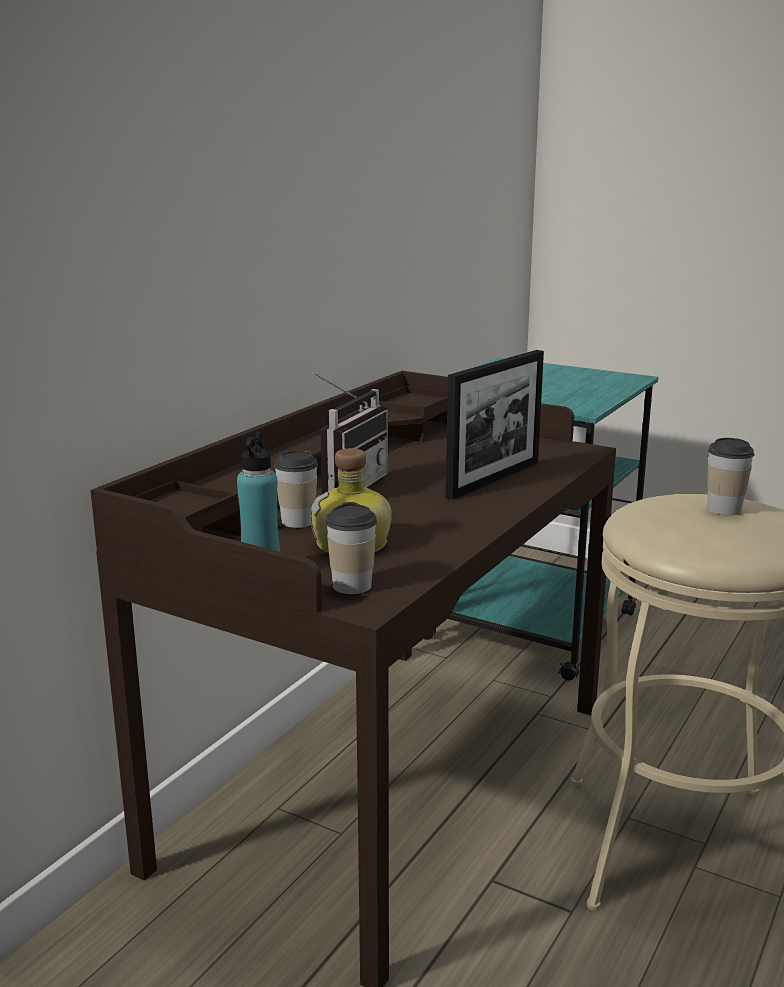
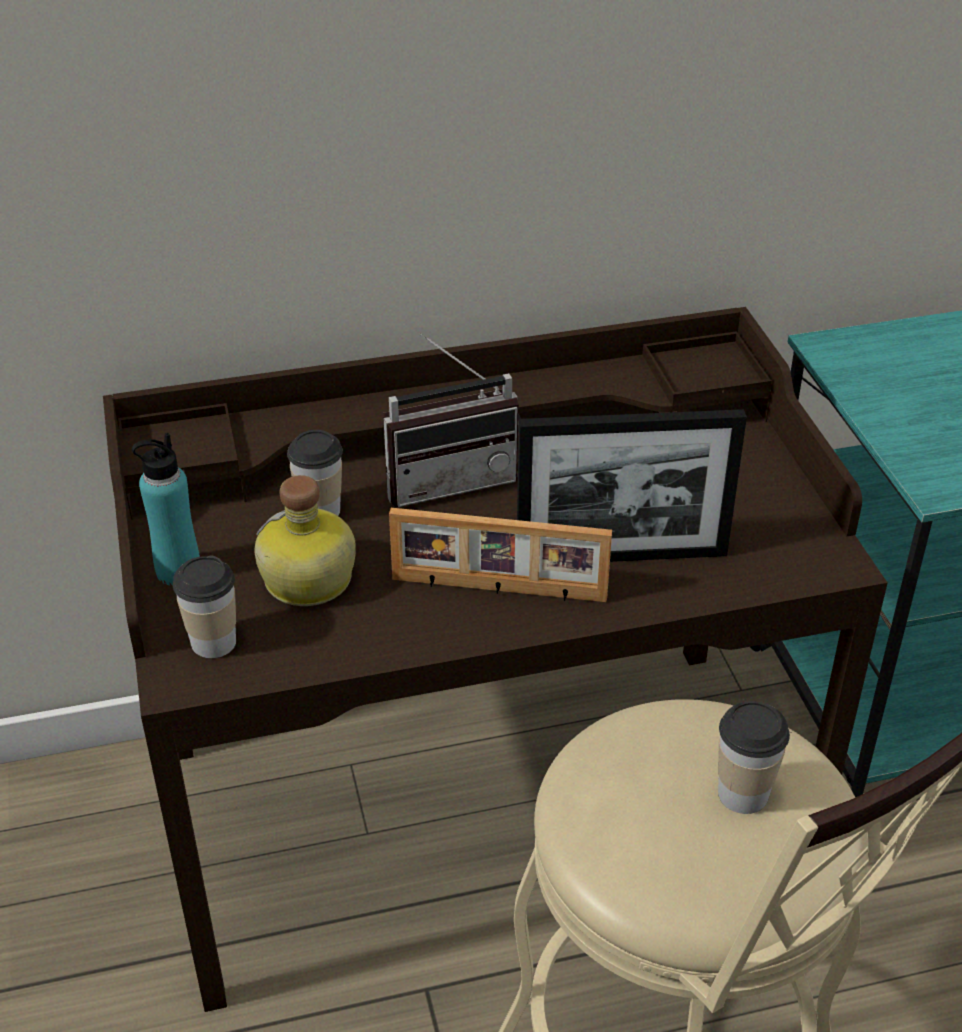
camera: 45 degrees right, 20 degrees up
none -> picture frame [389,508,612,602]

